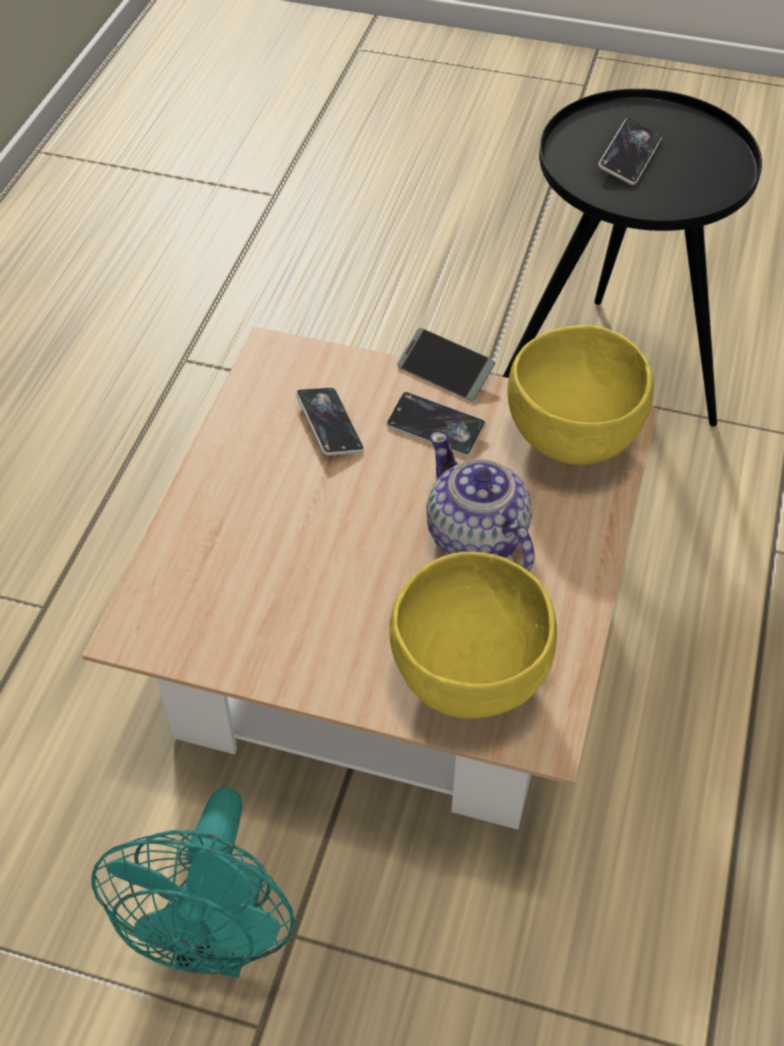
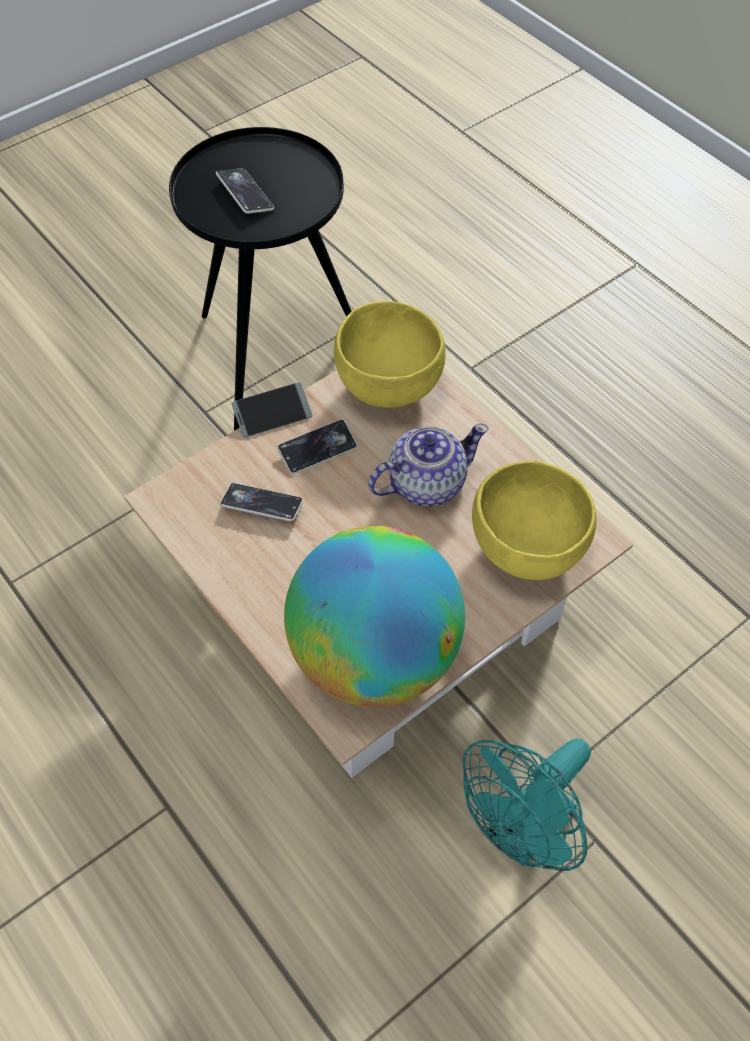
camera: 55 degrees left, 5 degrees up
turquoise fan [91,787,295,977] -> turquoise fan turned 90 degrees clockwise [462,738,591,871]
teapot [426,432,534,571] -> teapot turned 150 degrees clockwise [368,424,488,506]
none -> globe [284,526,465,707]

